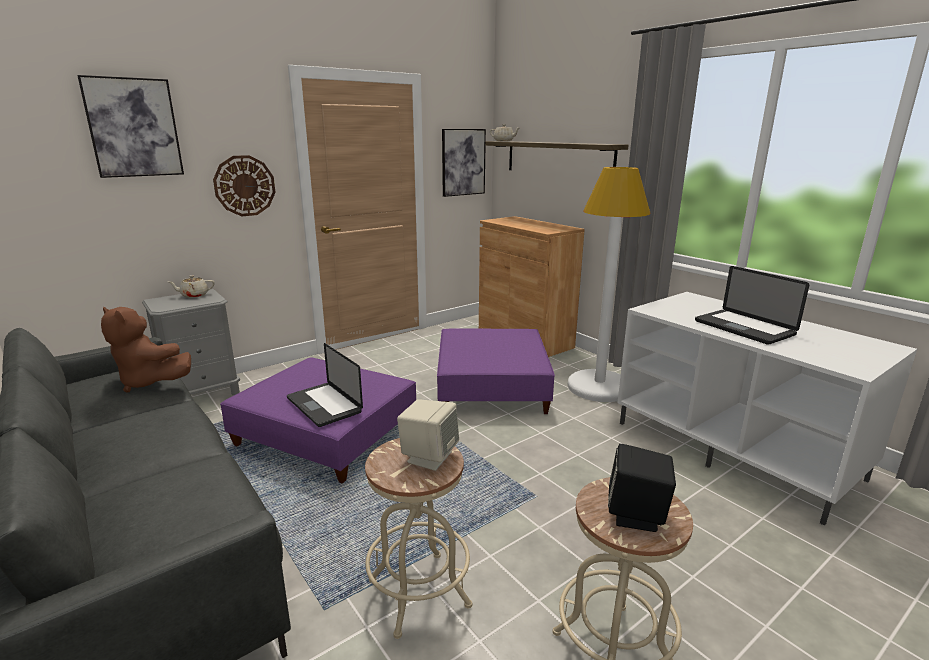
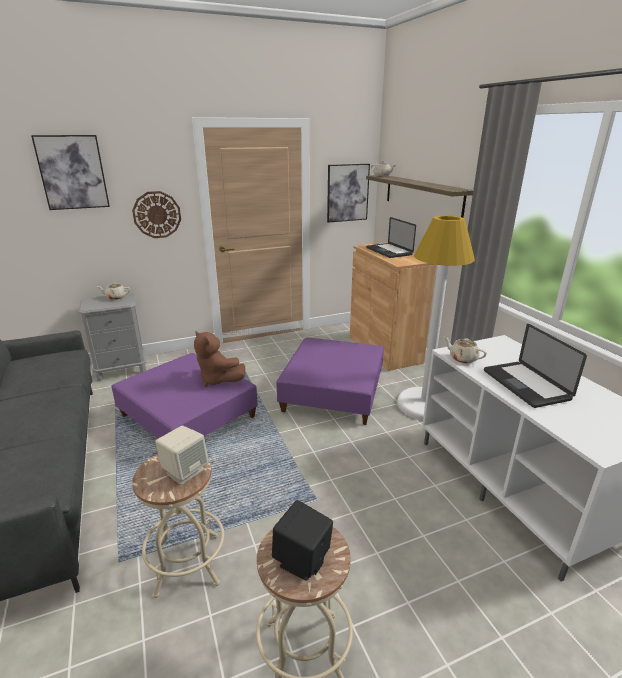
camera: 15 degrees right, 5 degrees up
brown plush toy [101,307,191,393] -> brown plush toy moved to [194,331,245,387]
laptop [287,343,363,427] -> laptop moved to [366,217,416,258]
none -> beige teapot [444,337,487,363]

